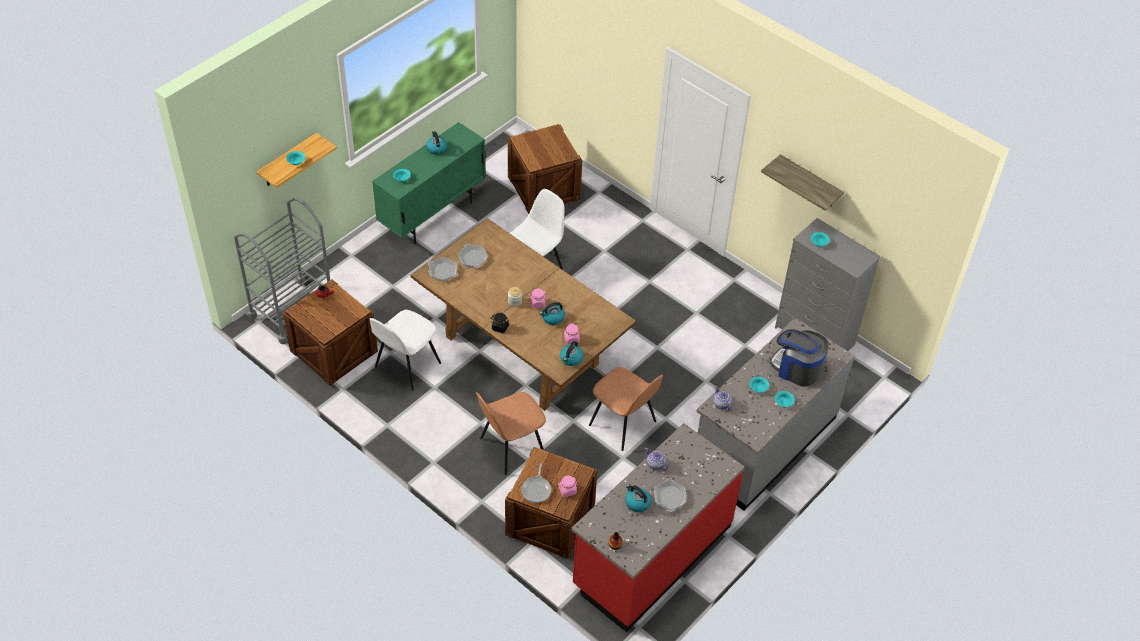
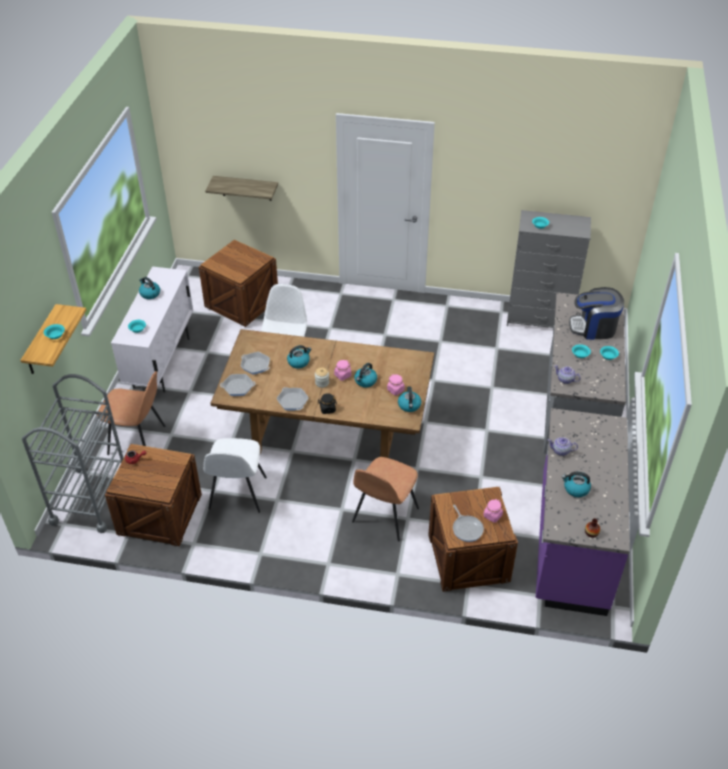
camera: 30 degrees left, 5 degrees down
green cabinet [372,122,486,245] -> white cabinet [111,266,193,393]
red counter [571,423,745,632] -> purple counter [536,408,630,616]
brown chair [589,367,663,451] -> brown chair moved to [98,371,165,455]
frying pan [654,478,686,512] -> frying pan moved to [277,387,309,411]
shelf [761,154,844,211] -> shelf moved to [205,176,278,201]
none -> kettle [287,345,312,369]

